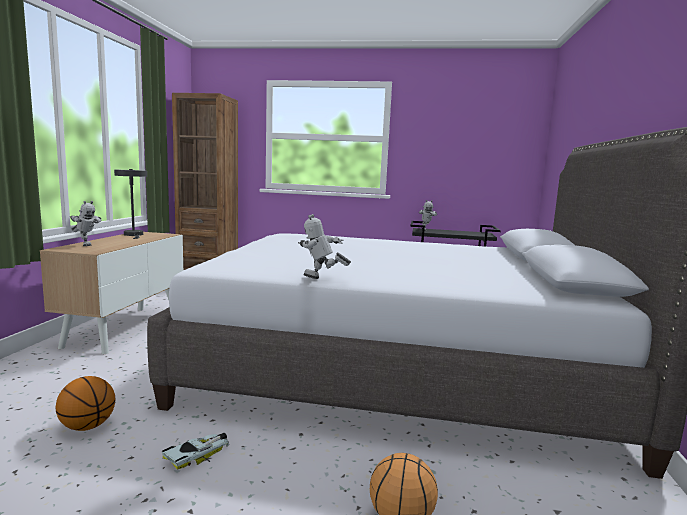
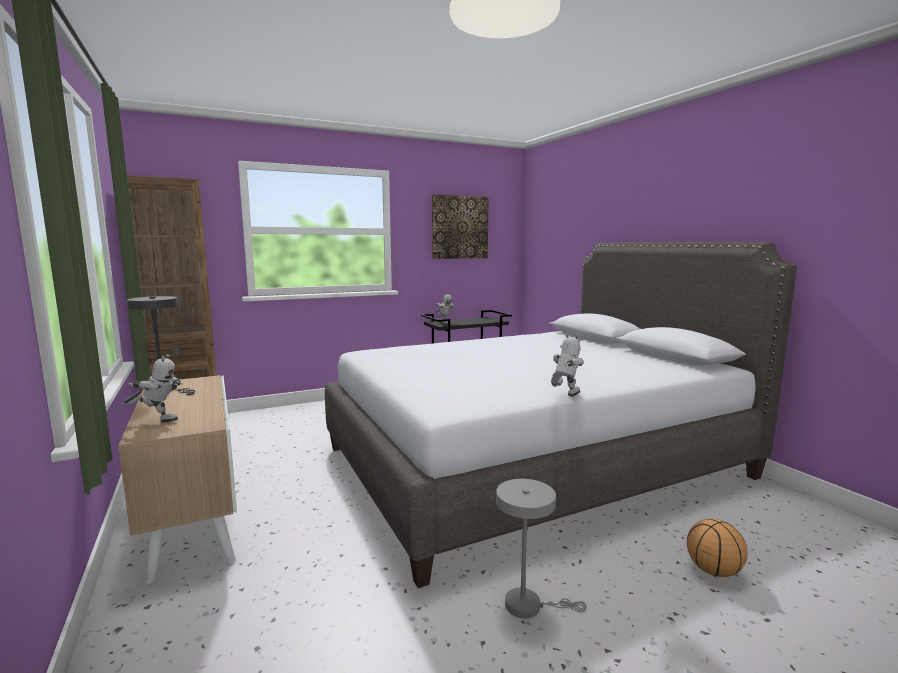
camera: 35 degrees left, 0 degrees up
basketball [56,376,115,431] -> none
toy car [162,433,229,470] -> grey table lamp [496,479,587,618]
toy robot [298,214,351,279] -> toy robot turned 150 degrees clockwise [551,333,584,397]
none -> picture [432,194,489,259]

